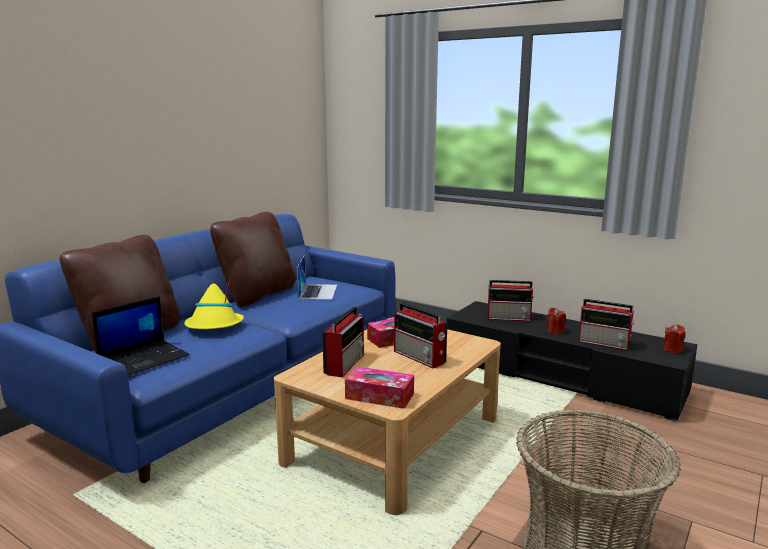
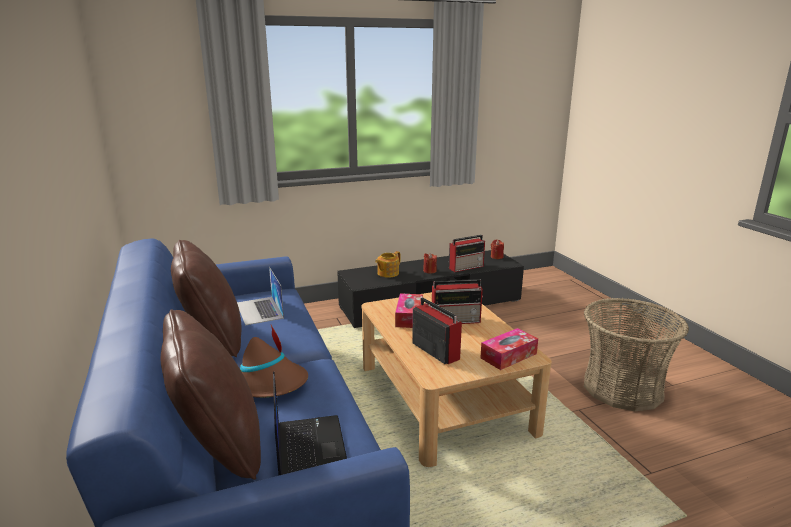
camera: 55 degrees left, 5 degrees up
yellow hat [184,279,244,329] -> brown hat [240,325,308,398]
laptop [296,255,337,300] -> laptop turned 150 degrees counterclockwise [237,267,284,325]
radio [487,280,534,321] -> teapot [375,251,400,278]

